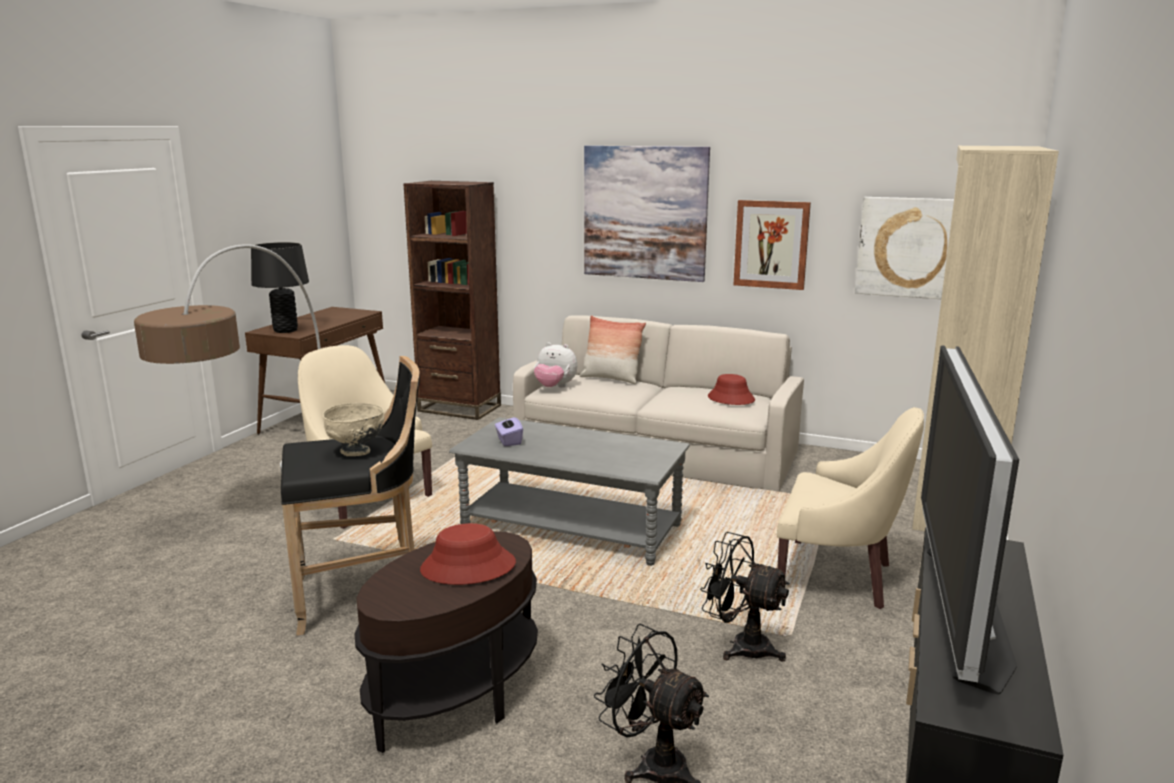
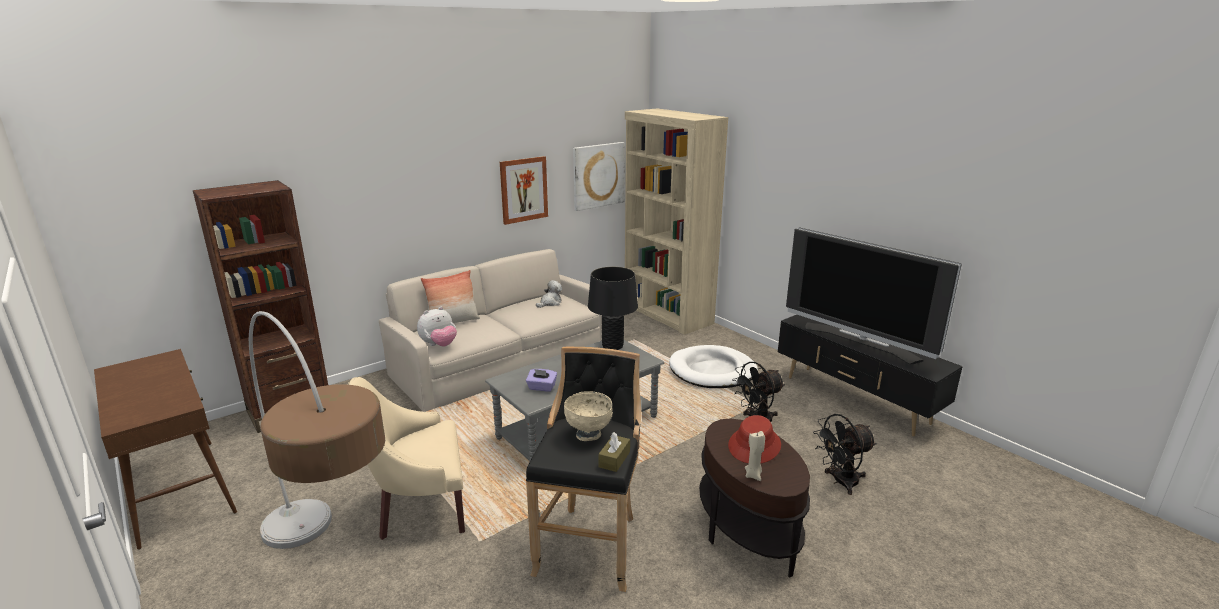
camera: 60 degrees left, 5 degrees up
black table lamp [251,242,309,333] -> black table lamp moved to [588,267,638,350]
picture [584,146,710,282] -> none
red hat [708,374,755,405] -> plush toy [536,280,562,308]
beige armchair [777,407,924,609] -> white dog bed [669,345,758,388]
none -> brown tissue box [598,432,630,472]
none -> beige candle [745,431,765,481]

